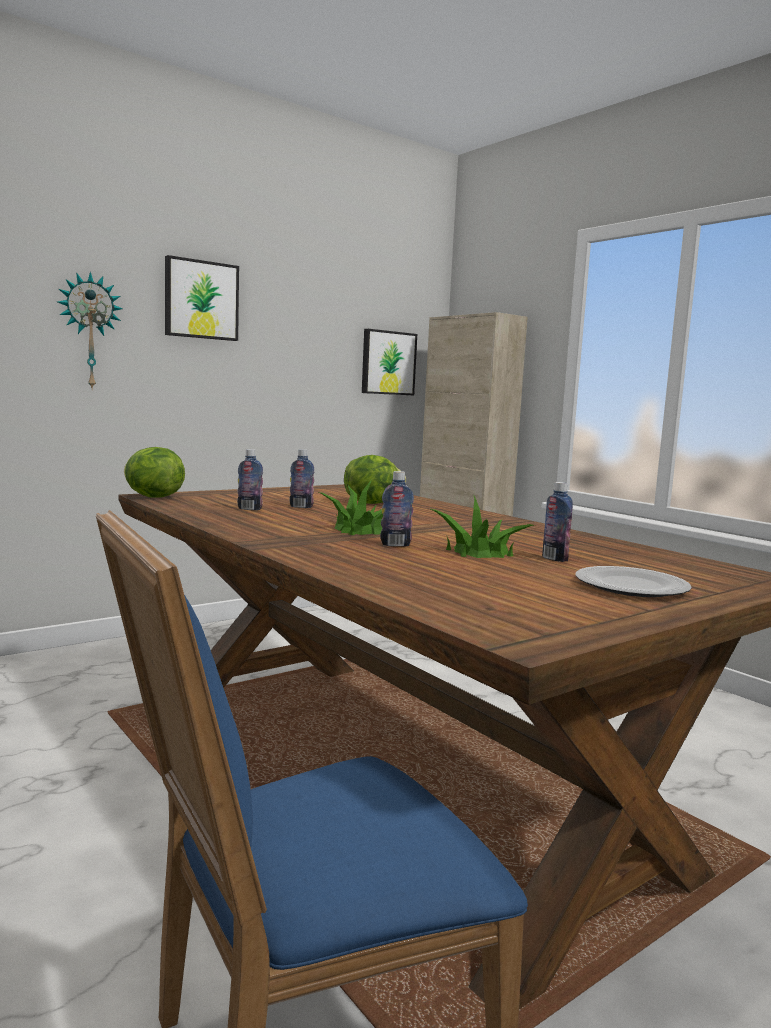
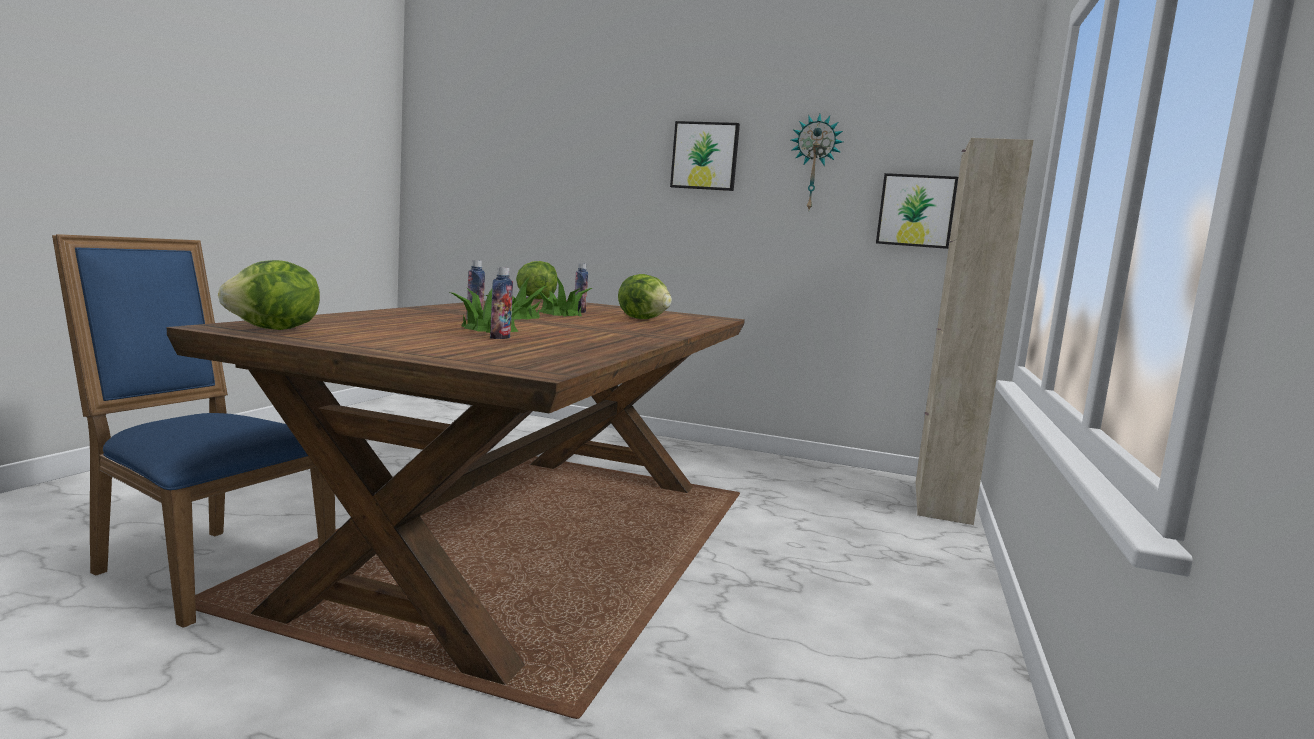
camera: 55 degrees right, 0 degrees up
wall clock [58,272,123,389] -> wall clock moved to [791,114,843,210]
bottle [237,449,263,510] -> none
plate [576,566,692,597] -> none
none -> lettuce [218,260,320,330]
none -> potted plant [539,277,592,317]

